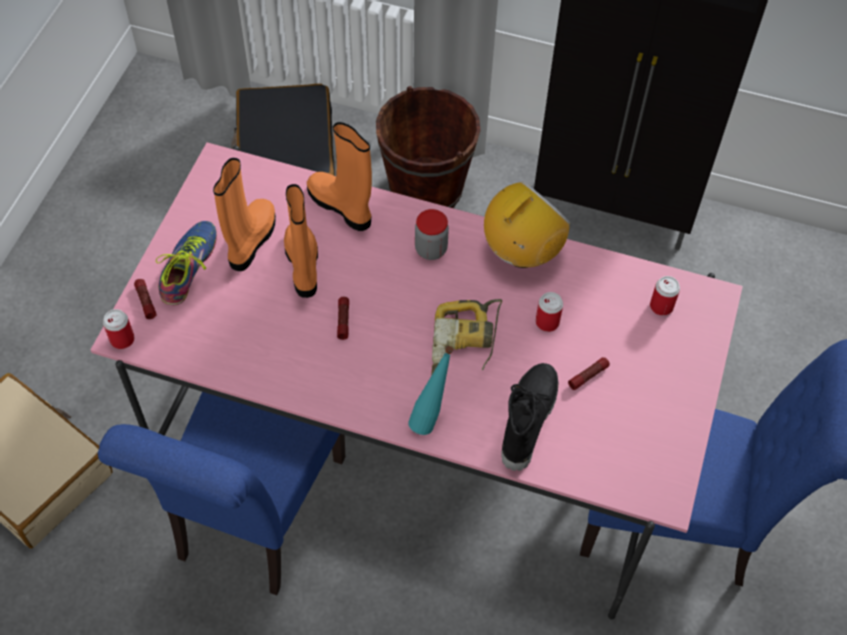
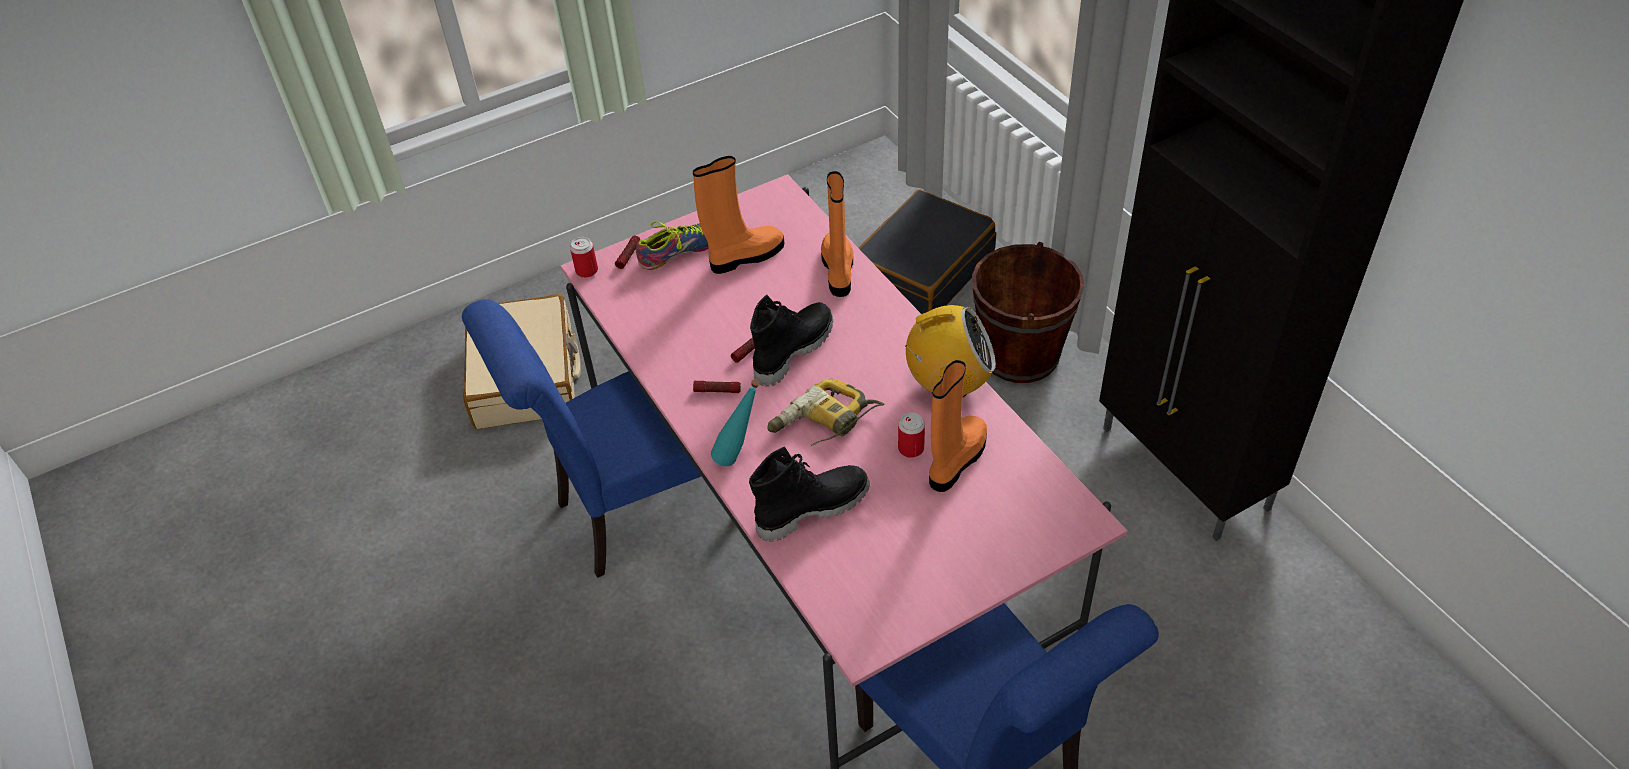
camera: 45 degrees right, 10 degrees down
orange boot [284,184,318,298] -> orange boot moved to [929,360,987,492]
jar [415,209,449,260] -> none
flashlight [568,357,610,390] -> flashlight moved to [693,381,741,393]
can [650,276,680,316] -> none
none -> black boot [750,295,833,387]

